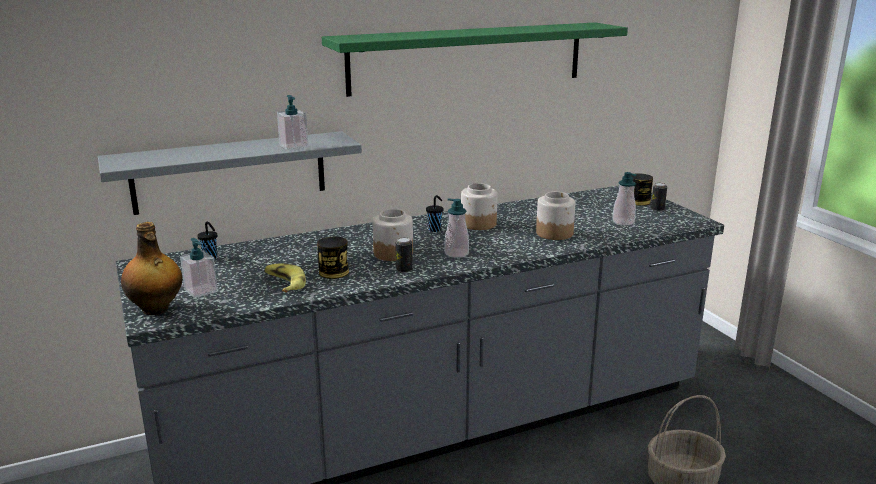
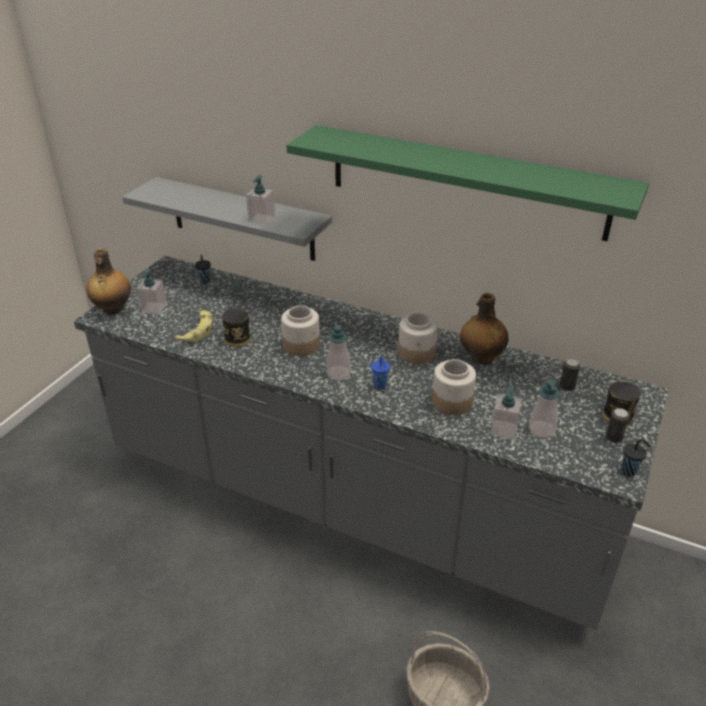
camera: 50 degrees right, 15 degrees up
can [396,237,413,273] -> can moved to [559,359,580,391]
black cup [426,195,443,232] -> black cup moved to [621,439,650,477]
none -> blue cup [371,356,390,390]
none -> bottle [460,293,509,365]
none -> soap dispenser [490,385,522,440]

